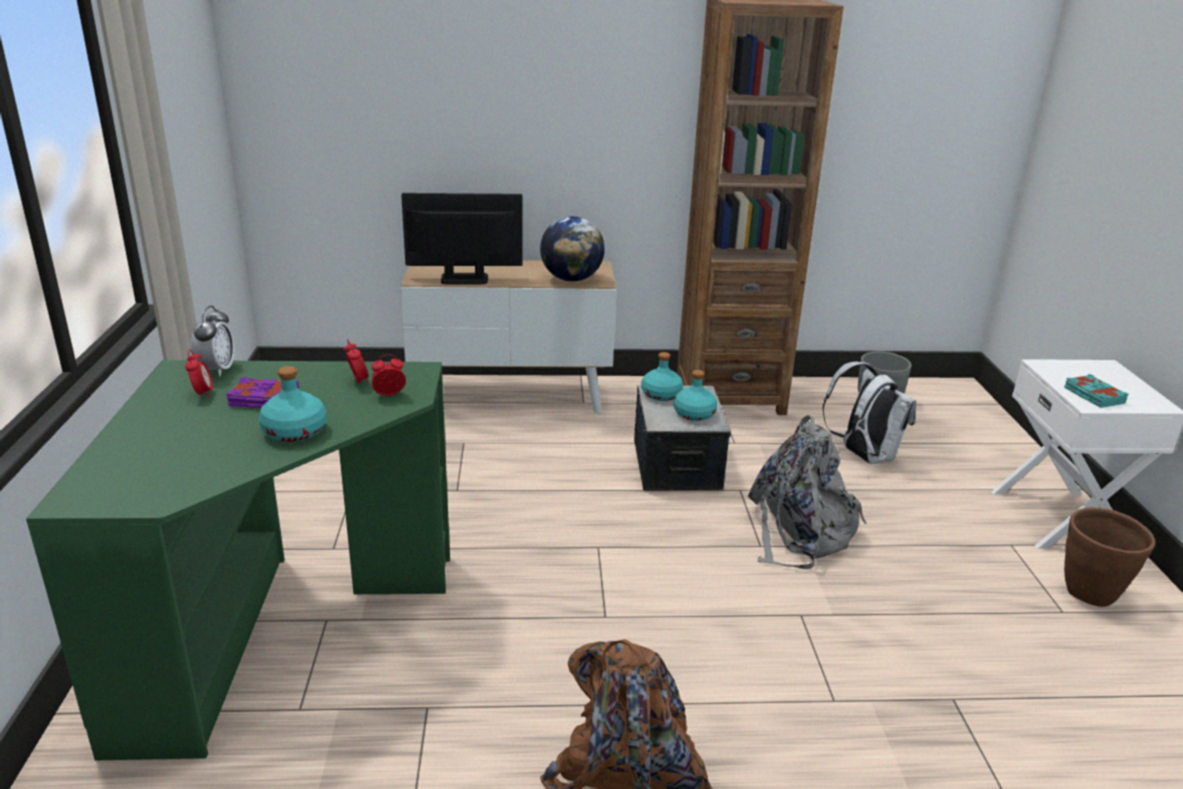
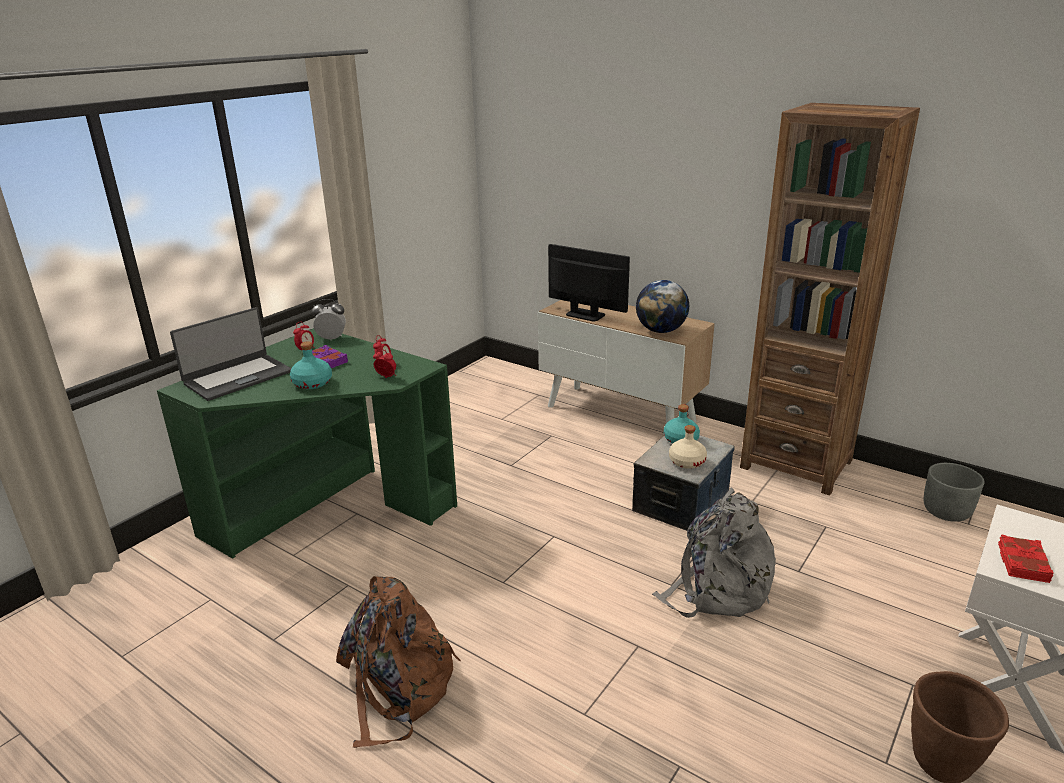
camera: 40 degrees right, 0 degrees up
alarm clock [191,306,235,377] -> alarm clock turned 135 degrees counterclockwise [312,299,346,340]
turquoise bottle [674,370,717,421] -> beige bottle [669,425,707,469]
white backpack [822,362,917,464] -> none
turquoise book [1064,374,1128,408] -> red book [998,534,1053,583]
none -> laptop [170,307,291,401]

